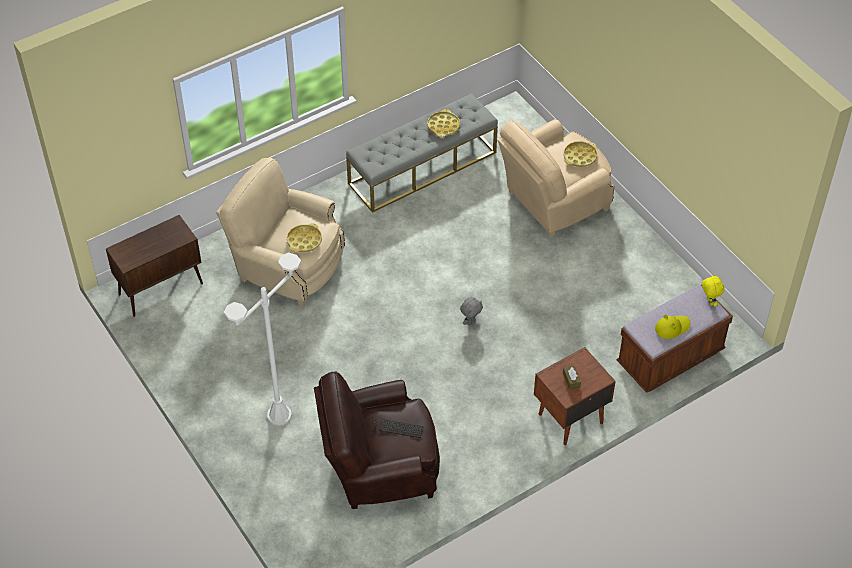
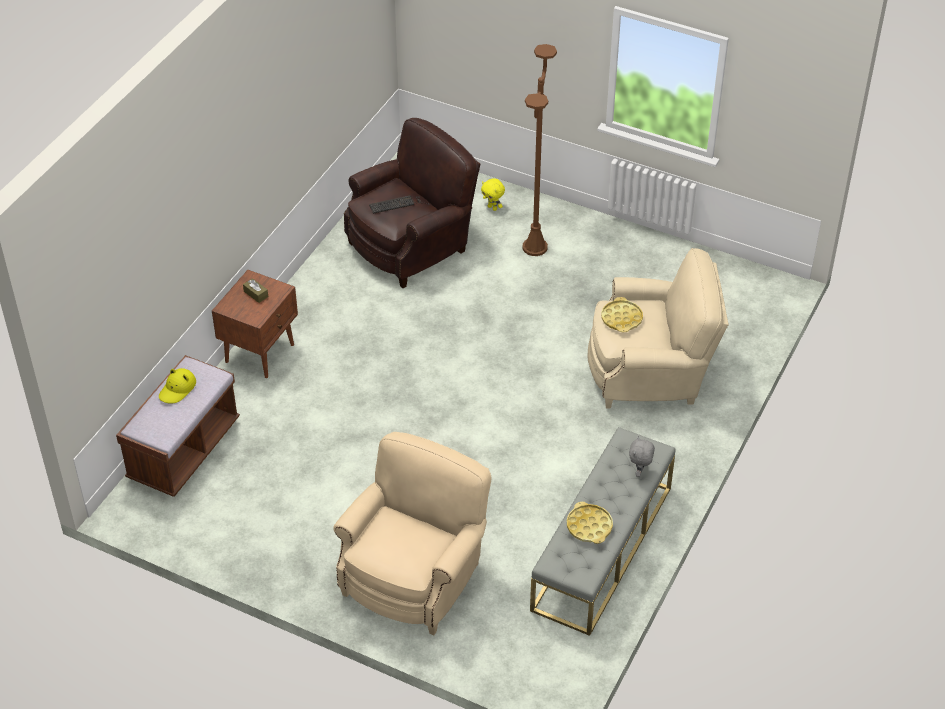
camera: 150 degrees right, 5 degrees down
brown cabinet [106,215,203,317] -> none
white floor lamp [224,252,301,426] -> brown floor lamp [522,44,557,256]
grey plush toy [460,297,483,325] -> grey plush toy moved to [629,436,655,477]
yellow tray [564,141,597,167] -> none
yellow plush toy [702,274,725,306] -> yellow plush toy moved to [481,178,505,211]

